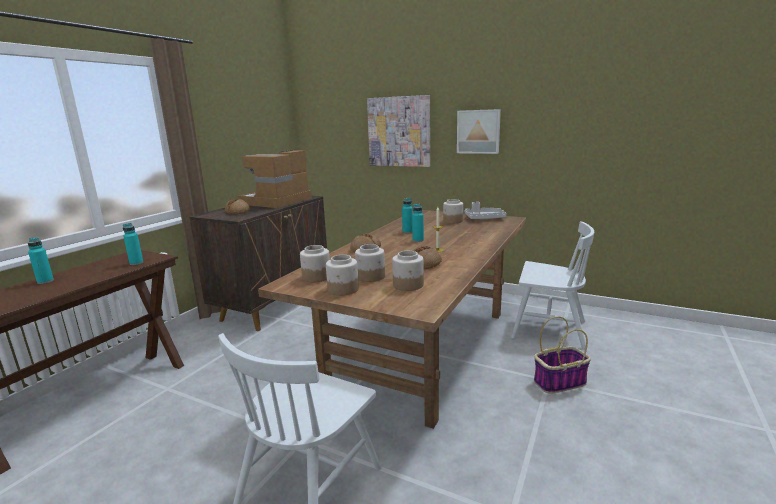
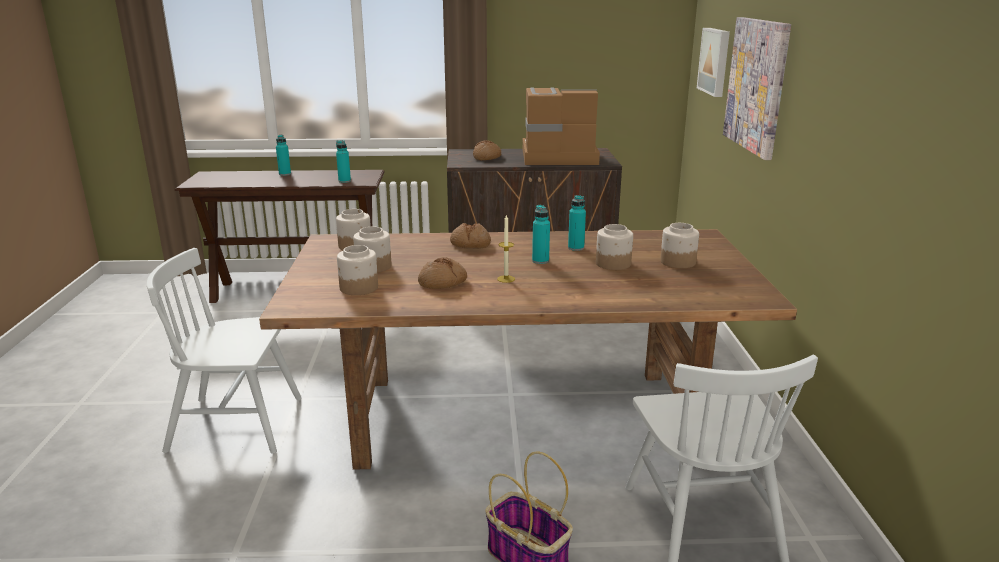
camera: 60 degrees right, 5 degrees up
jar [326,255,359,296] -> jar moved to [596,224,633,270]
picture [457,109,501,154] -> picture moved to [697,28,730,97]
grey tray [465,202,506,219] -> none

